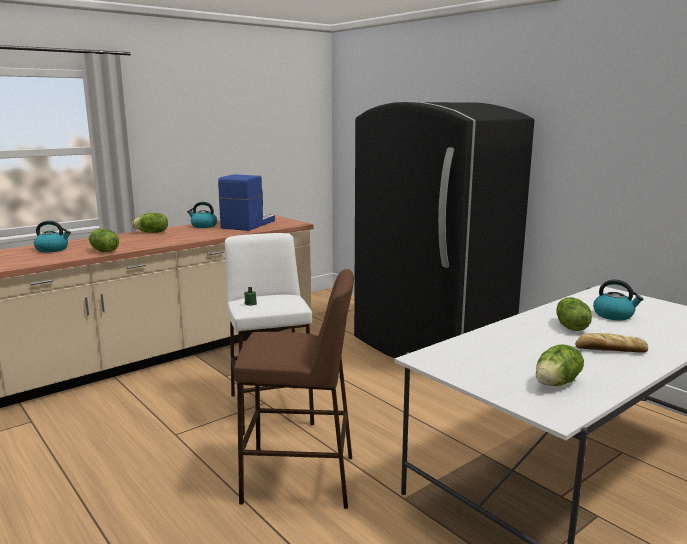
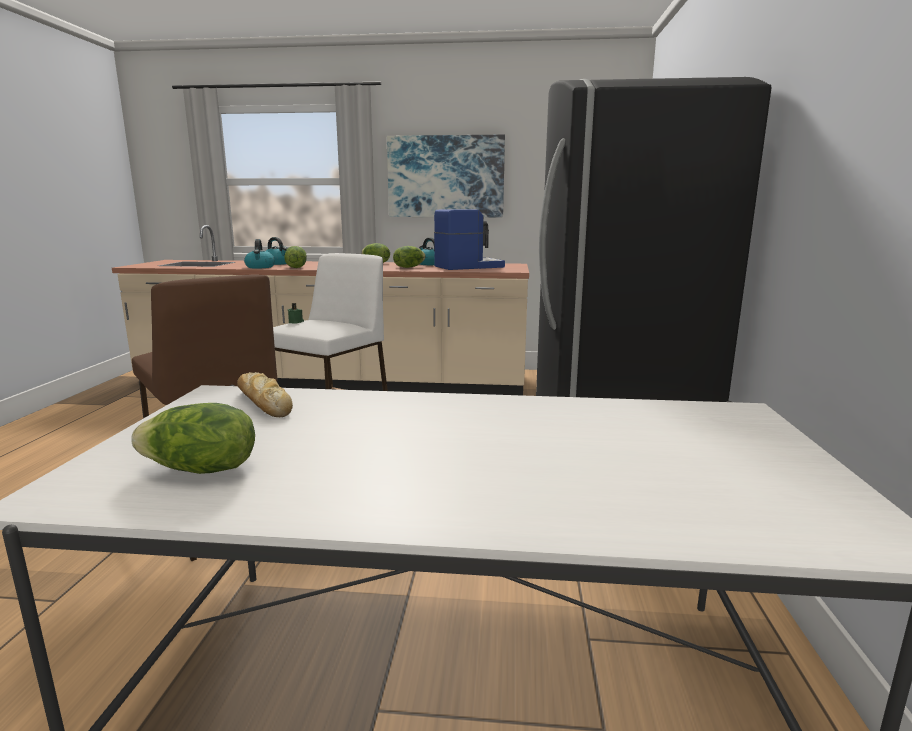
camera: 45 degrees right, 0 degrees up
lettuce [556,297,592,331] -> lettuce moved to [393,246,426,268]
bread [575,333,648,353] -> bread moved to [237,372,293,417]
kettle [593,279,644,320] -> kettle moved to [244,239,275,269]
none -> picture [387,135,505,217]

